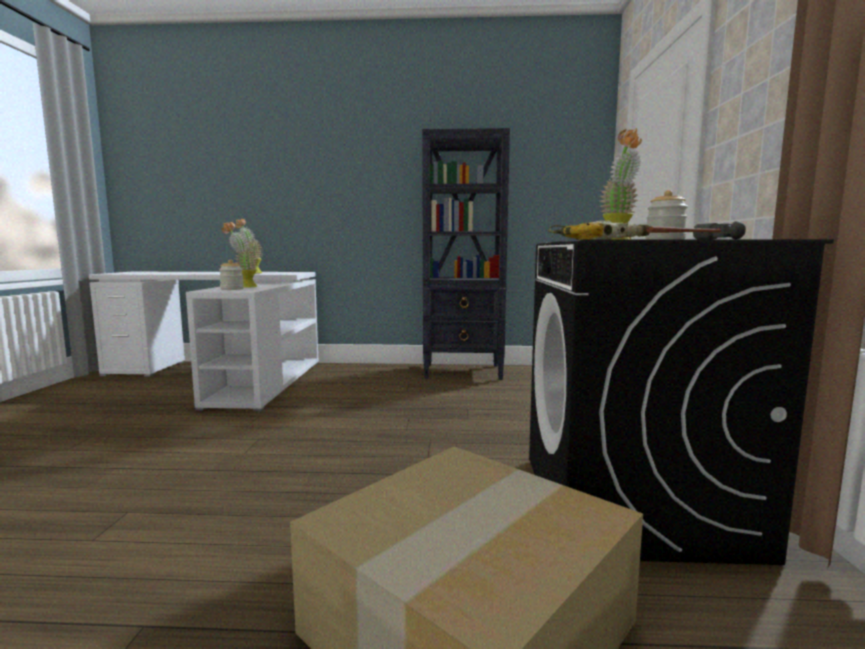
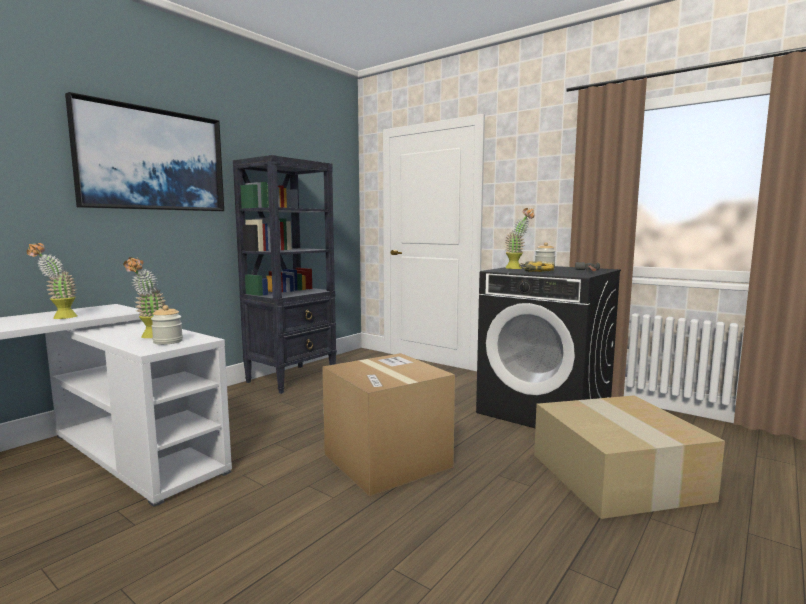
camera: 55 degrees left, 0 degrees up
none -> picture [65,92,224,211]
none -> cardboard box [322,353,455,496]

